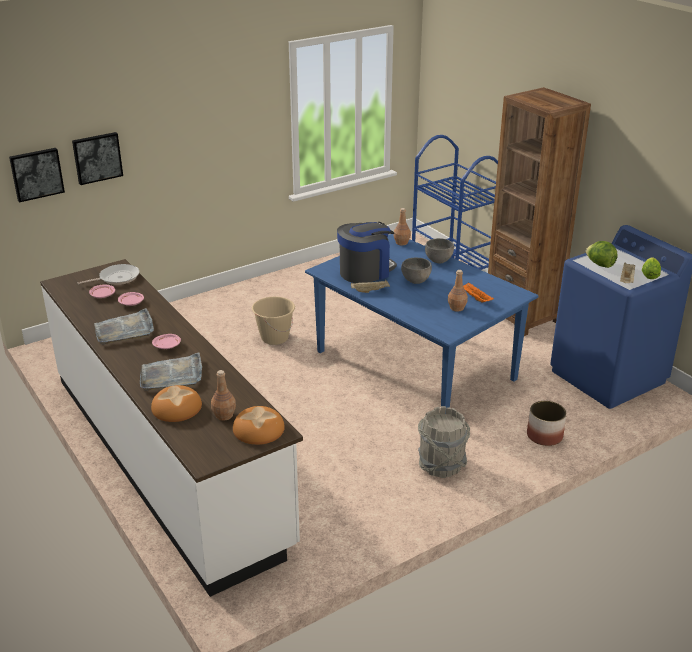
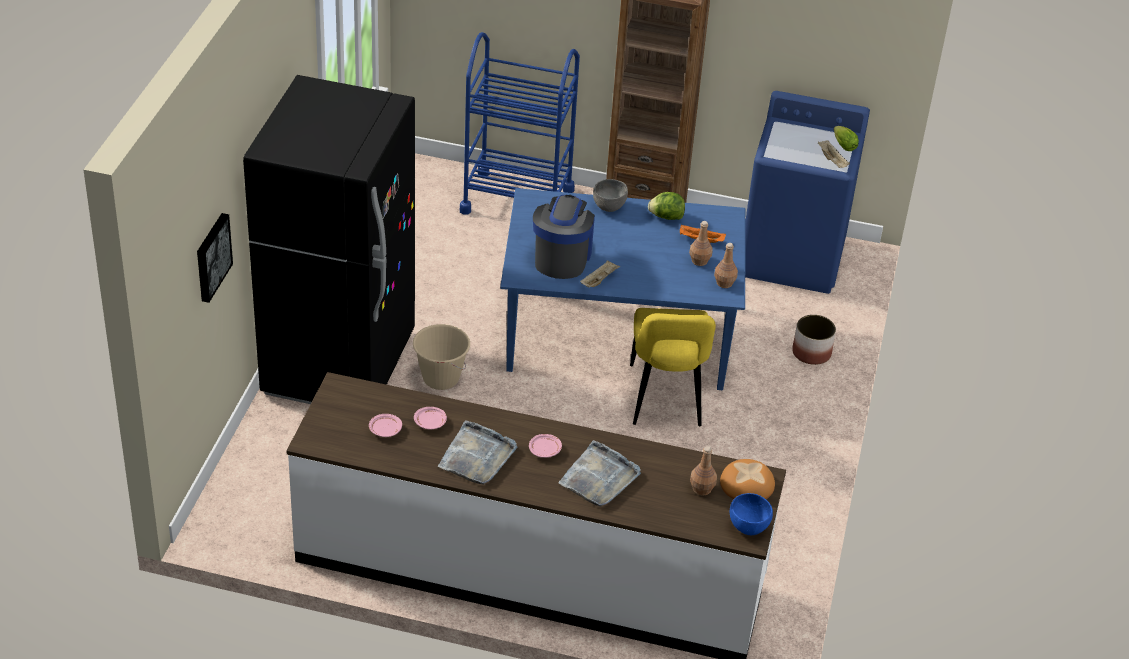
camera: 45 degrees left, 10 degrees up
picture [9,148,65,202] -> none
frying pan [77,264,139,285] -> none
bread [151,385,202,422] -> none
brown bottle [393,208,411,245] -> brown bottle moved to [714,243,738,288]
grey bowl [401,258,432,284] -> none
grey bucket [418,406,470,478] -> none
lettuce [586,241,617,268] -> lettuce moved to [648,192,685,220]
none -> black fridge [243,75,415,404]
none -> yellow chair [630,308,716,426]
none -> blue bowl [730,493,773,535]

